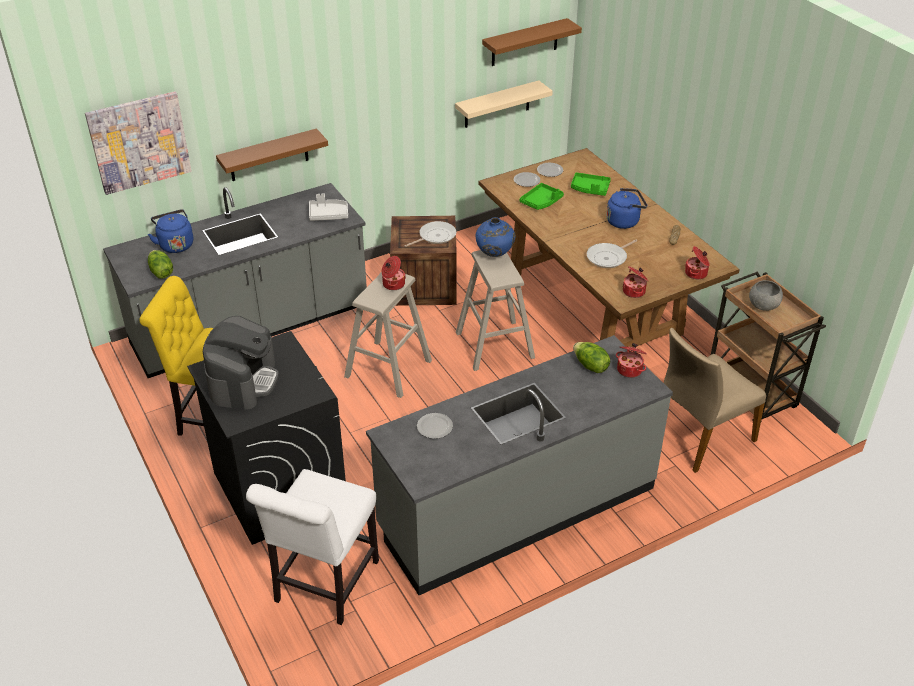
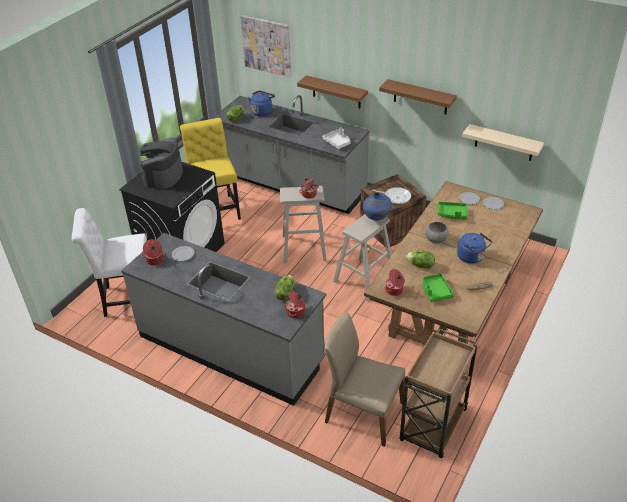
camera: 60 degrees right, 0 degrees up
coffee machine [203,316,279,410] -> coffee machine turned 120 degrees clockwise [140,138,183,189]
brown shelf [482,18,582,66] -> brown shelf moved to [379,79,457,114]
green tray [571,172,611,196] -> green tray moved to [422,273,454,302]
frying pan [587,240,637,268] -> lettuce [406,250,435,269]
cooking pot [685,246,710,279] -> cooking pot moved to [141,239,166,265]
grey bowl [749,280,783,311] -> grey bowl moved to [425,222,449,243]

